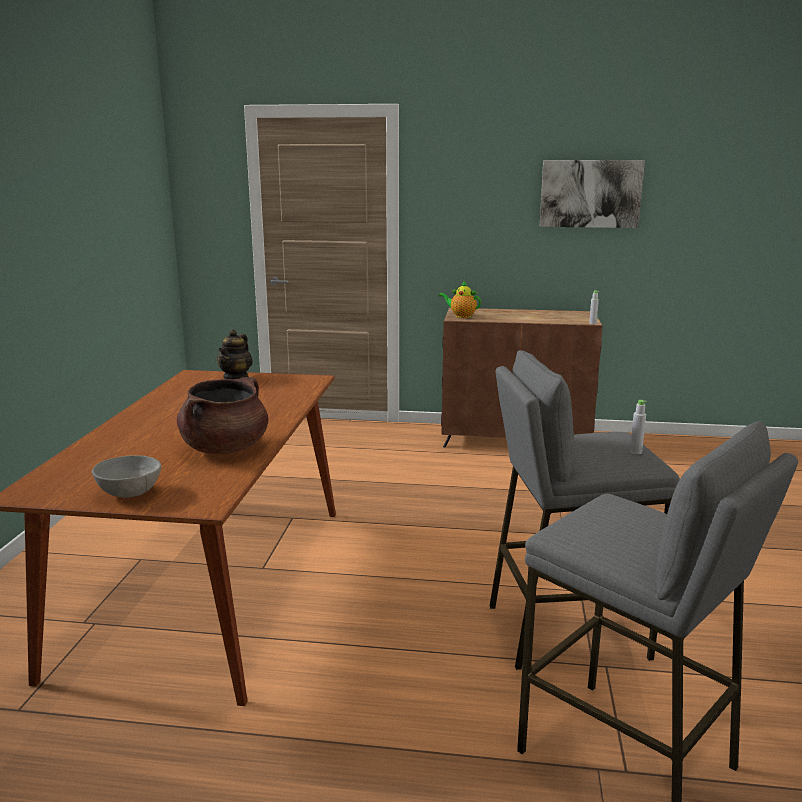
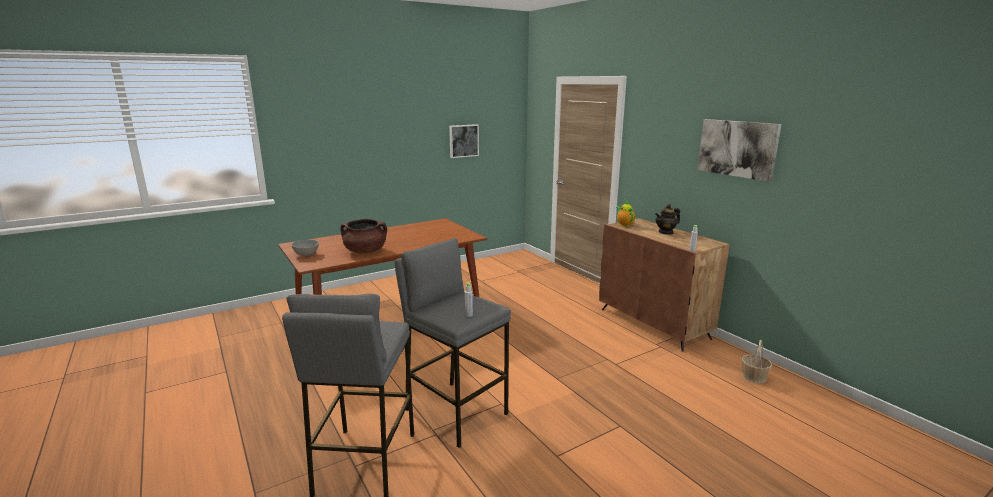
camera: 50 degrees right, 0 degrees up
teapot [217,329,253,379] -> teapot moved to [655,204,680,235]
none -> picture [449,124,479,158]
none -> basket [741,340,772,383]

